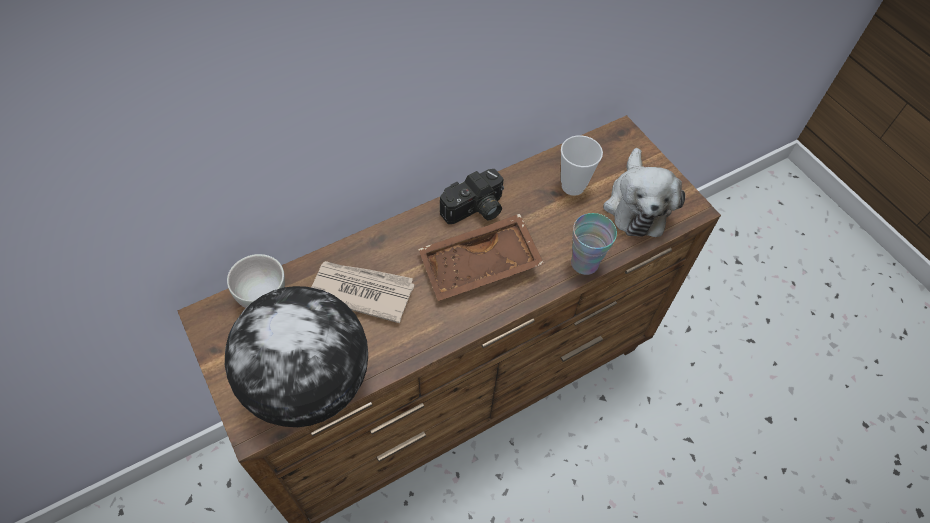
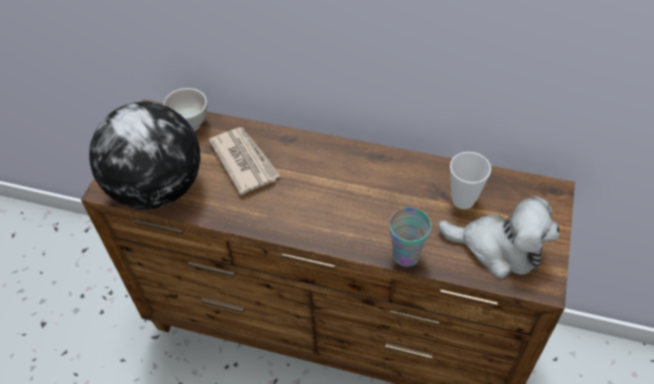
camera: 50 degrees right, 5 degrees down
brown tray [418,214,544,301] -> none
camera [440,169,504,224] -> none
plush toy [603,148,685,237] -> plush toy turned 120 degrees counterclockwise [438,196,559,279]

